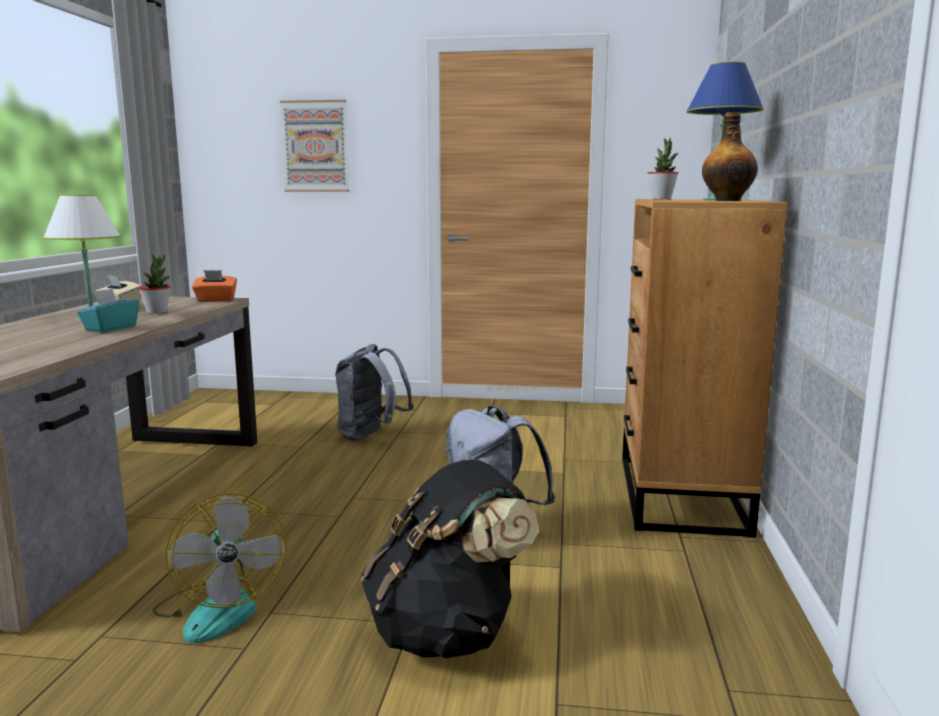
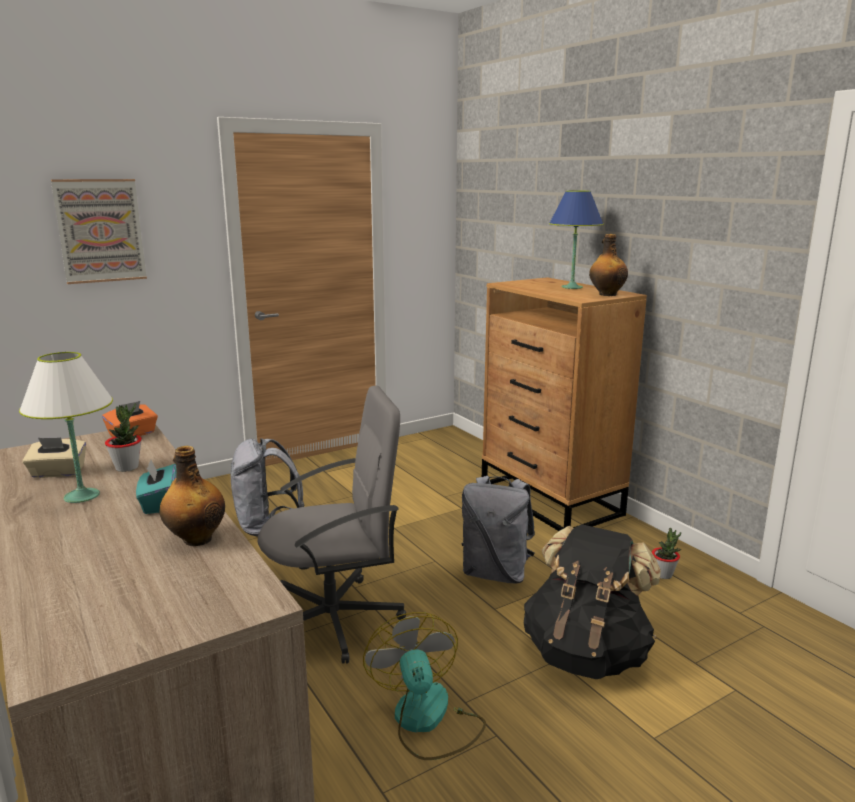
camera: 40 degrees left, 5 degrees up
fan [152,493,286,643] -> fan turned 135 degrees counterclockwise [363,612,486,760]
potted plant [648,138,679,199] -> potted plant moved to [652,528,681,579]
none -> bottle [160,446,225,546]
none -> grey office chair [258,386,406,664]

